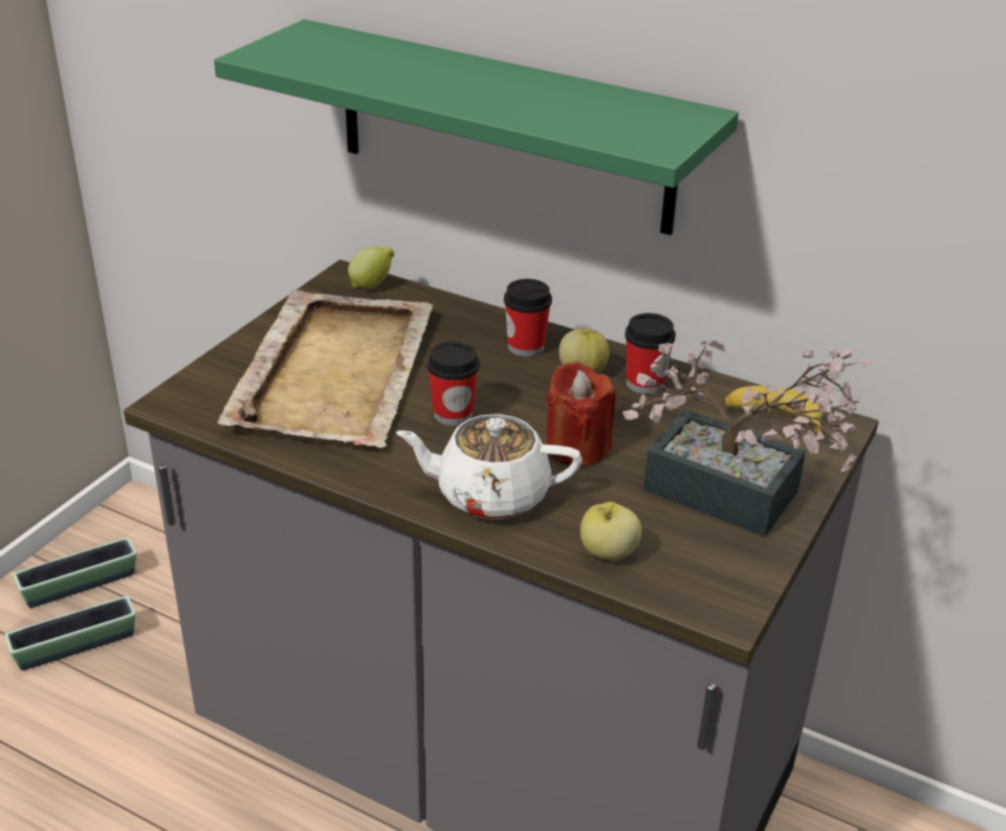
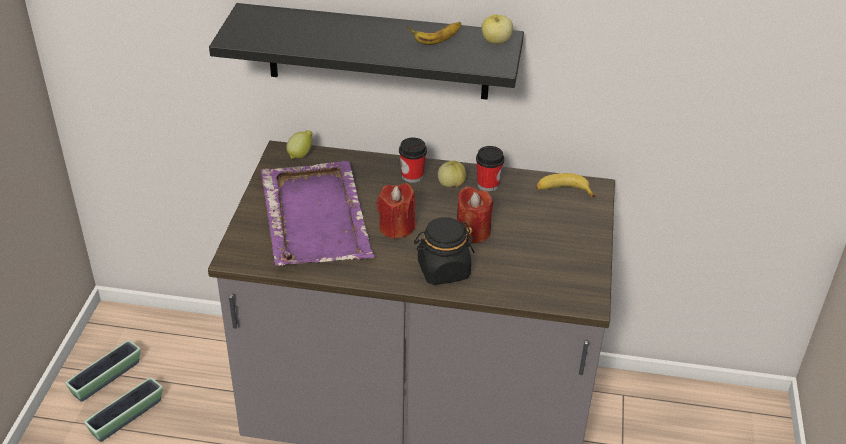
camera: 20 degrees left, 5 degrees up
green shelf [214,19,739,235] -> black shelf [209,3,524,100]
beige tray [218,290,434,448] -> purple tray [261,161,375,266]
white teapot [396,414,582,520] -> black jar [414,217,475,285]
cup [427,341,479,426] -> red candle [376,183,415,239]
apple [580,502,642,560] -> apple moved to [482,14,513,44]
potted plant [622,339,872,537] -> none
none -> banana [406,22,461,45]

